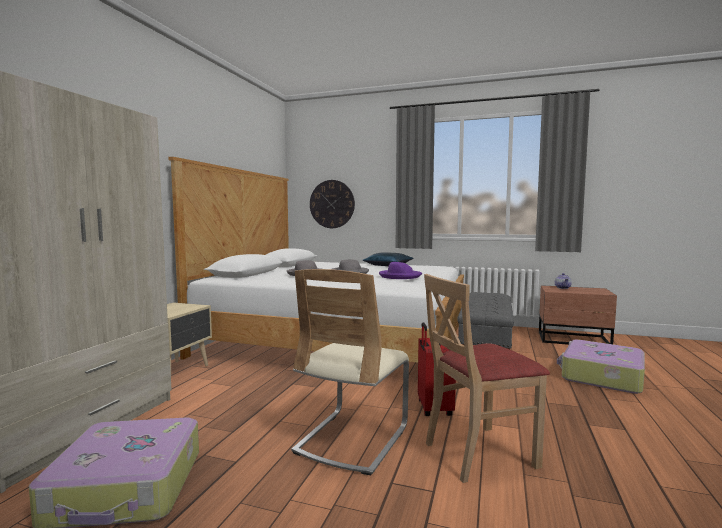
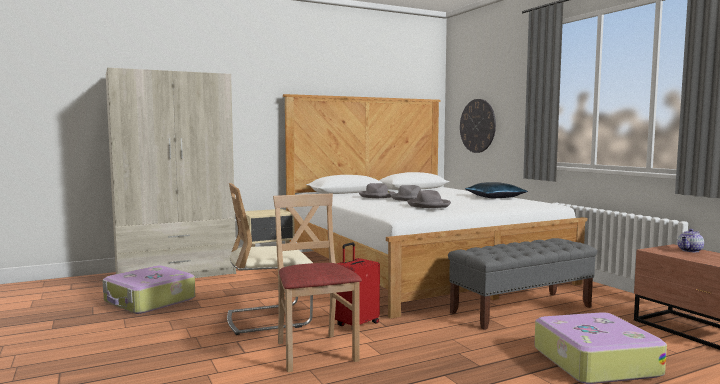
camera: 45 degrees right, 0 degrees up
purple hat [379,262,422,279] -> grey hat [407,190,451,208]
beige chair [424,274,550,483] -> beige chair turned 45 degrees clockwise [273,194,362,372]

